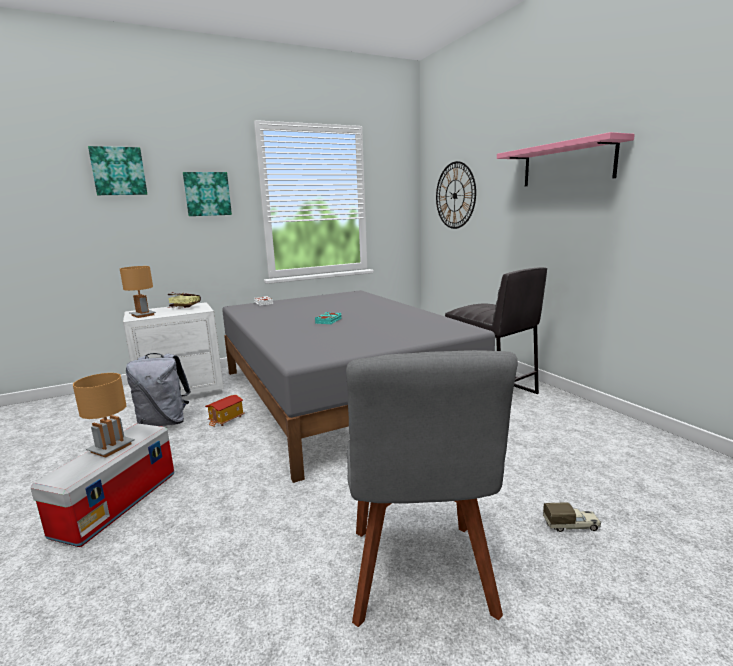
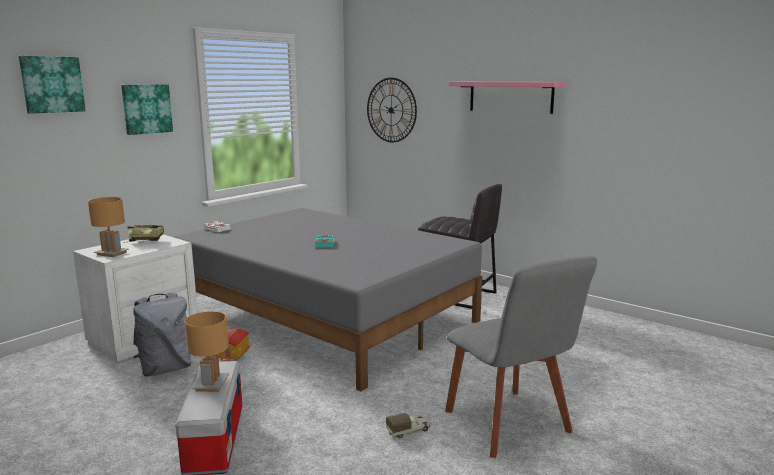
camera: 25 degrees left, 0 degrees up
toy truck [543,503,601,532] -> toy truck moved to [386,413,431,438]

